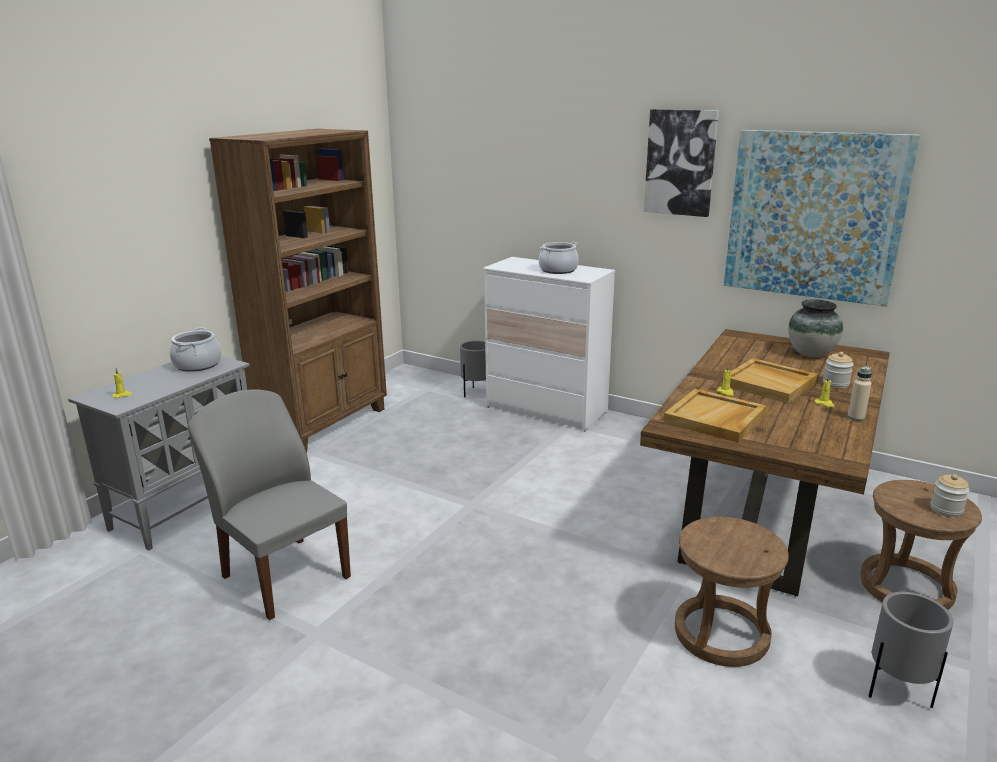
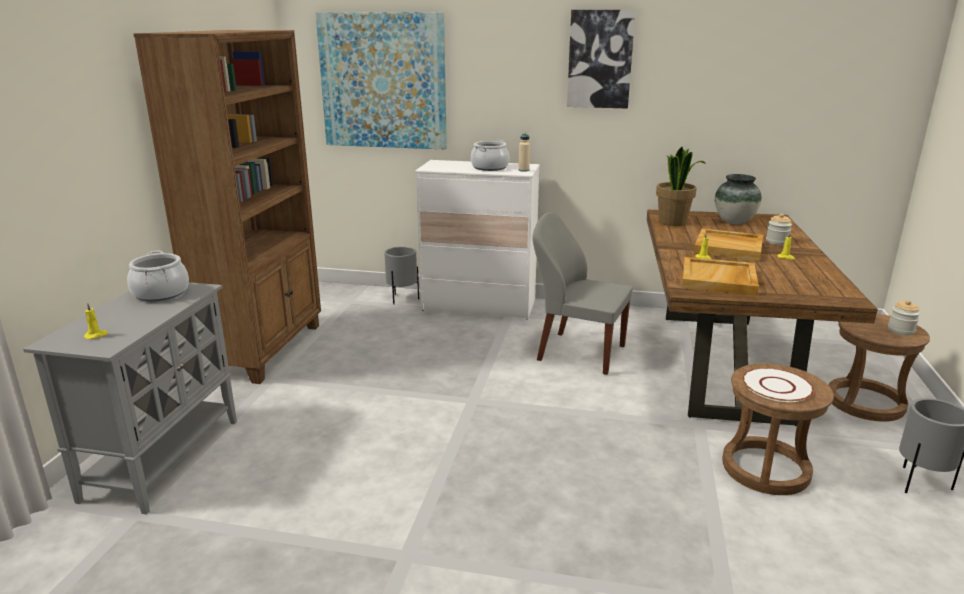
camera: 20 degrees left, 0 degrees up
grey chair [188,389,351,620] -> grey chair moved to [532,212,632,375]
picture [724,130,920,307] -> picture moved to [315,12,447,150]
beige bottle [847,366,872,421] -> beige bottle moved to [518,132,530,172]
none -> potted plant [656,147,706,226]
none -> white plate [742,368,814,402]

